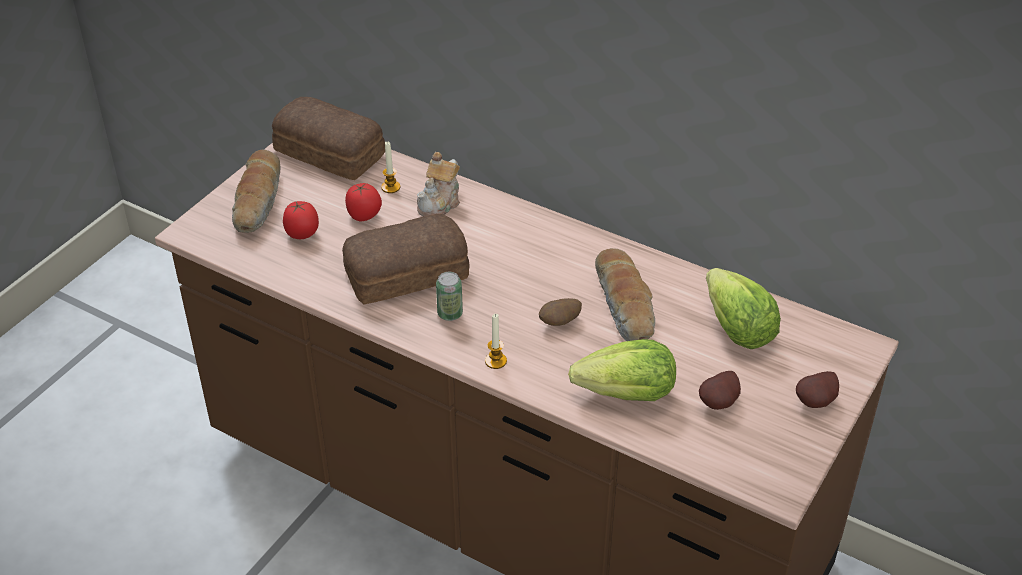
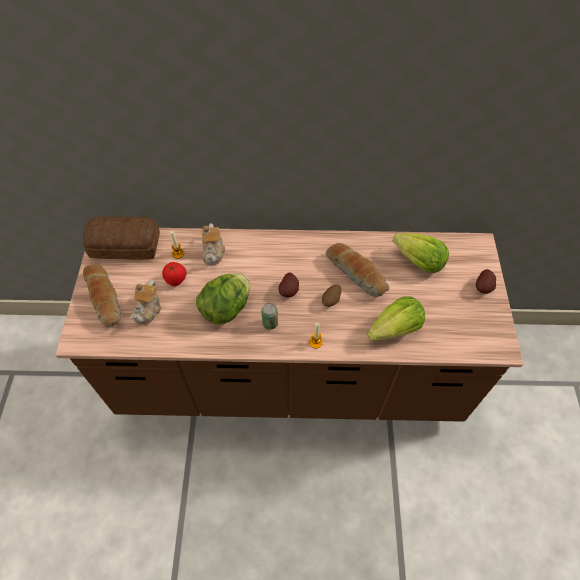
camera: 30 degrees left, 15 degrees up
tomato [283,201,319,239] -> teapot [131,280,162,325]
bread [342,214,470,304] -> lettuce [196,273,250,324]
potato [699,371,741,410] -> potato moved to [279,272,299,298]

